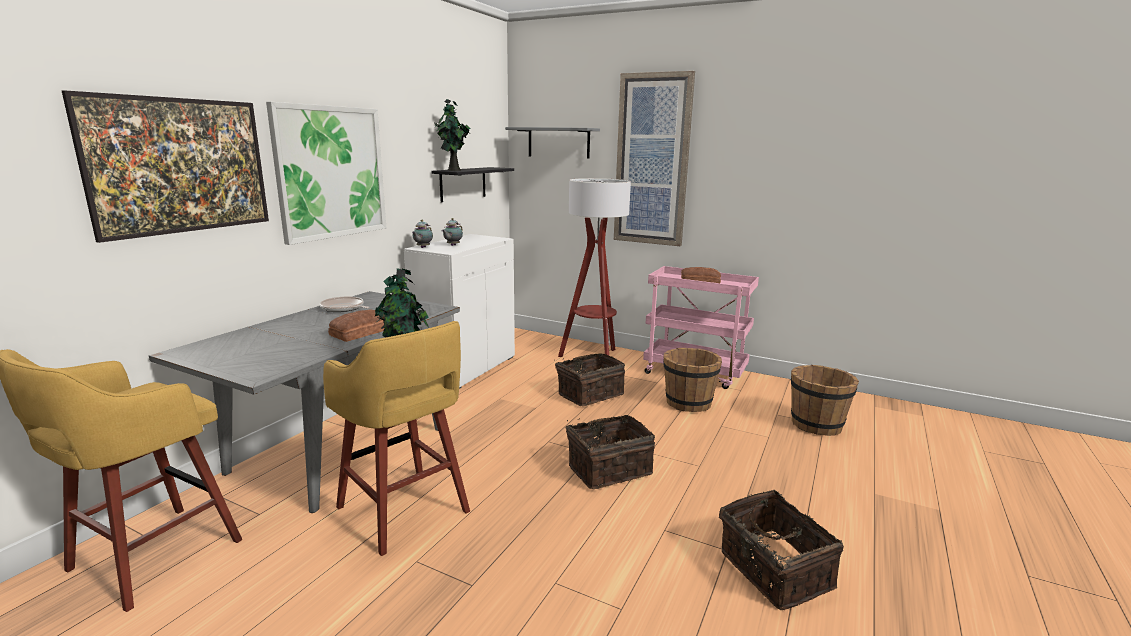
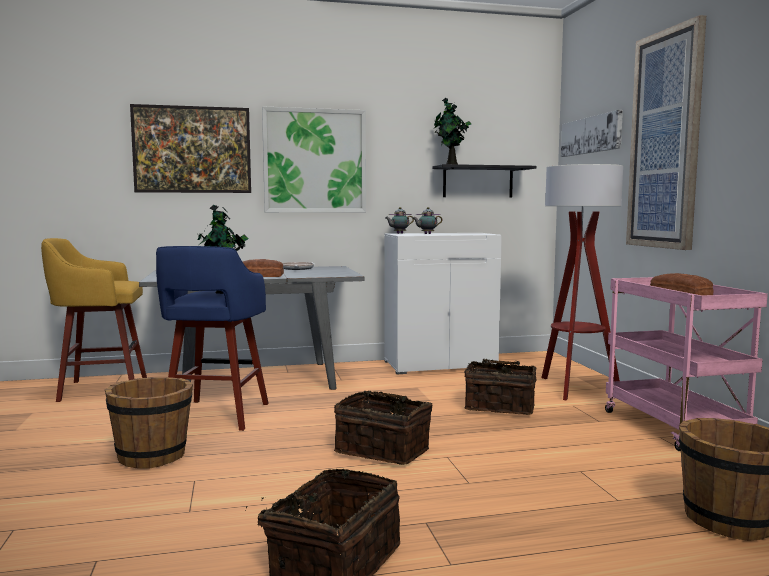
camera: 50 degrees right, 10 degrees down
yellow stool [323,321,470,556] -> blue stool [156,246,269,431]
grey shelf [505,127,600,159] -> picture [561,110,623,157]
brown bucket [663,348,722,412] -> brown bucket moved to [105,377,193,468]

